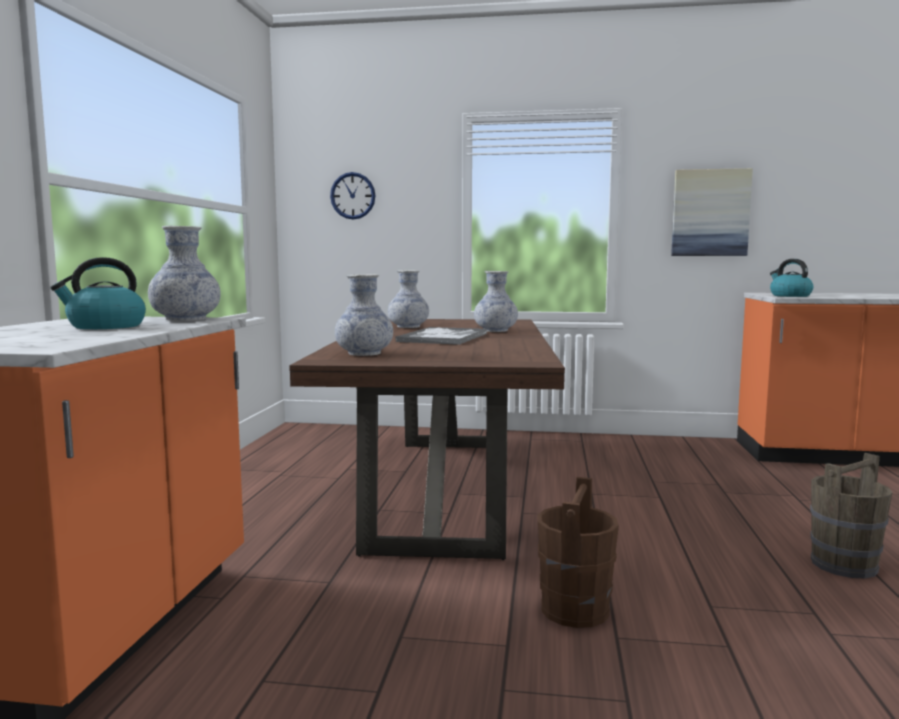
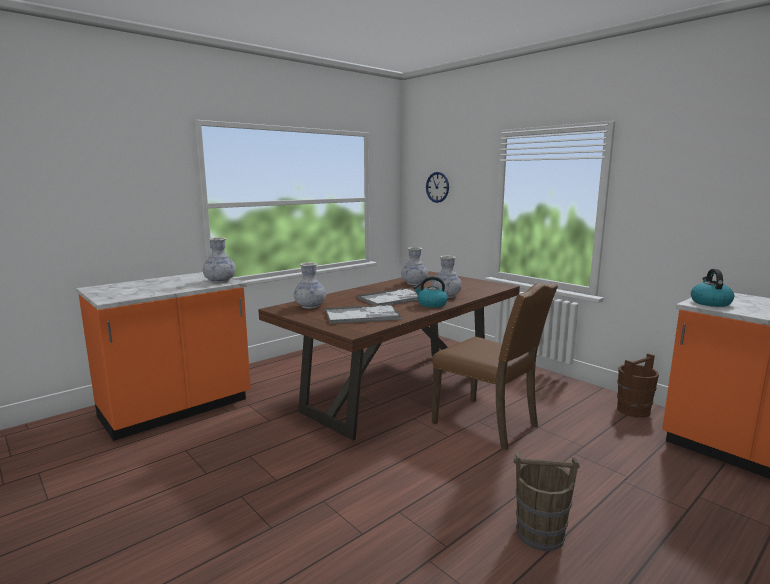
camera: 40 degrees right, 5 degrees up
kettle [50,257,146,329] -> kettle moved to [413,276,448,308]
brown bucket [537,477,619,628] -> brown bucket moved to [617,353,659,418]
picture [671,168,753,256] -> none
none -> tray [325,304,401,324]
none -> brown chair [432,283,558,450]

